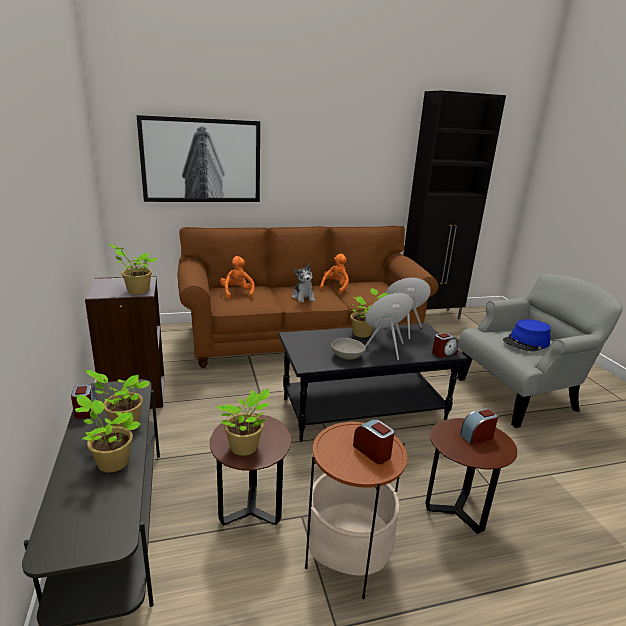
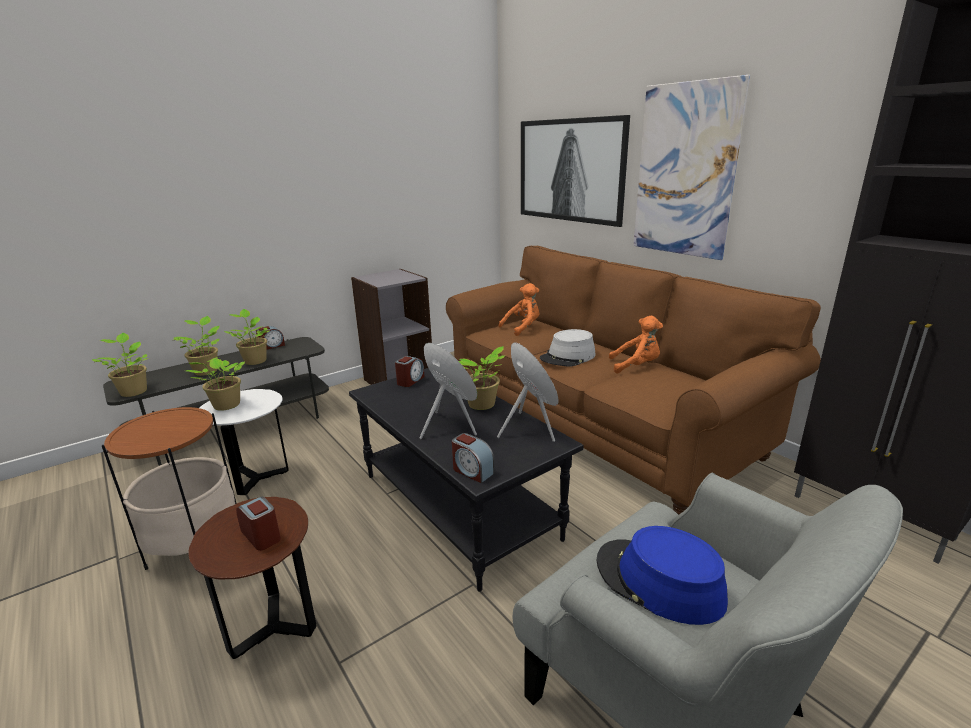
camera: 70 degrees right, 0 degrees up
potted plant [109,244,158,295] -> potted plant moved to [92,333,149,397]
brown side table [210,414,291,525] -> white side table [200,389,289,495]
plush toy [292,264,315,303] -> grey hat [540,329,596,366]
grey bowl [331,338,366,360] -> none
alarm clock [353,419,395,464] -> alarm clock moved to [395,356,425,387]
none -> picture [633,75,750,260]

